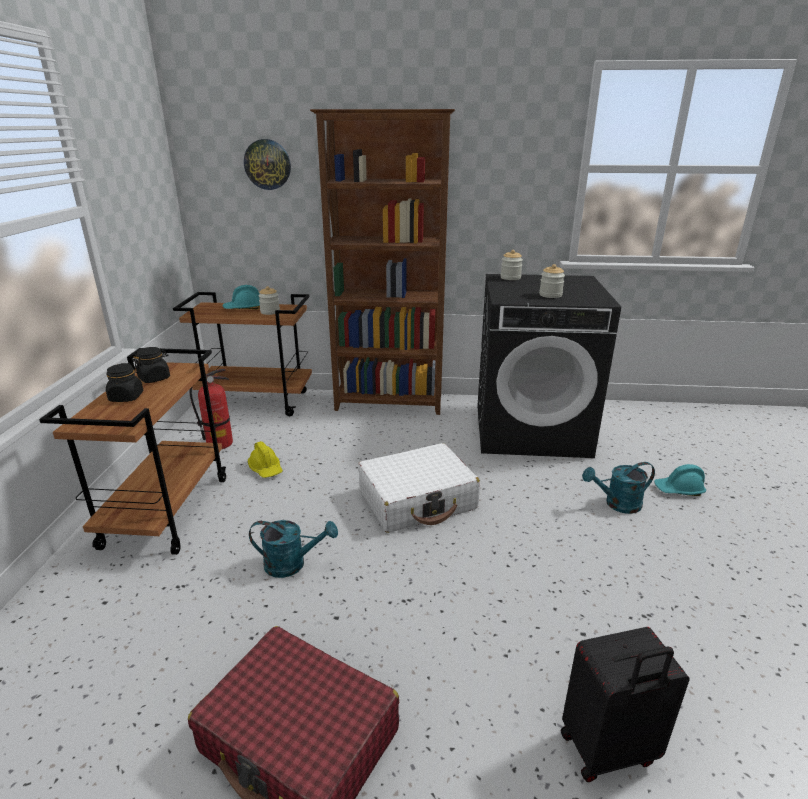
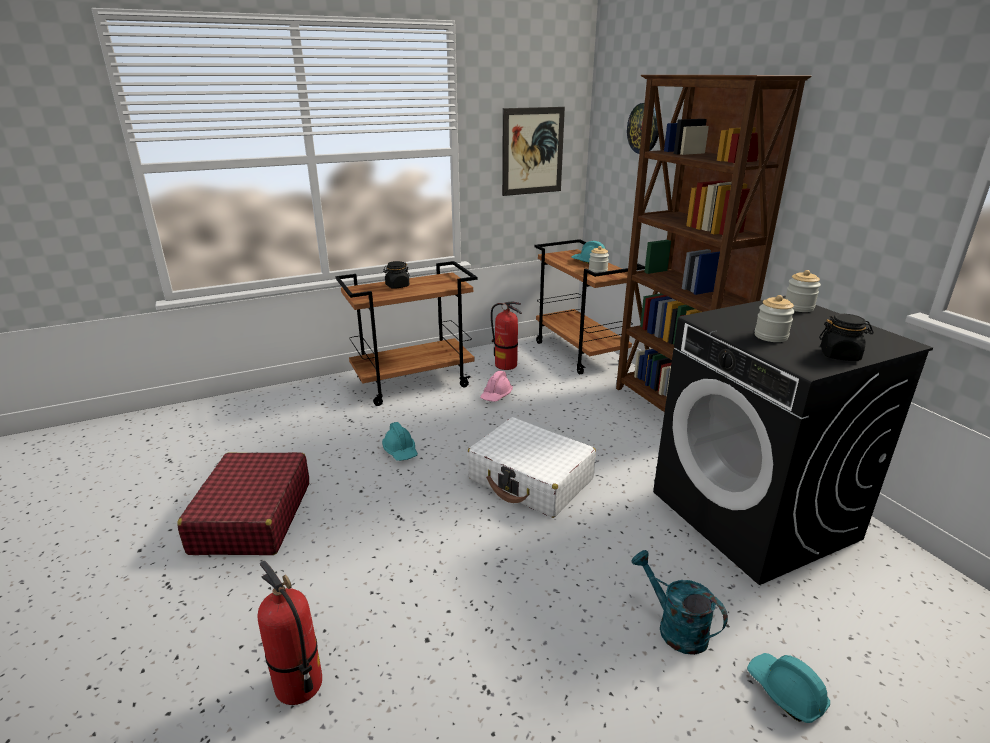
camera: 60 degrees right, 0 degrees up
black jar [133,347,170,383] -> black jar moved to [819,314,874,361]
yellow hard hat [248,441,283,478] -> pink hard hat [480,371,513,402]
turquoise watering can [249,520,338,578] -> turquoise hard hat [382,422,418,461]
black suitcase [561,627,690,782] -> fire extinguisher [258,561,322,705]
none -> picture [502,107,565,196]

